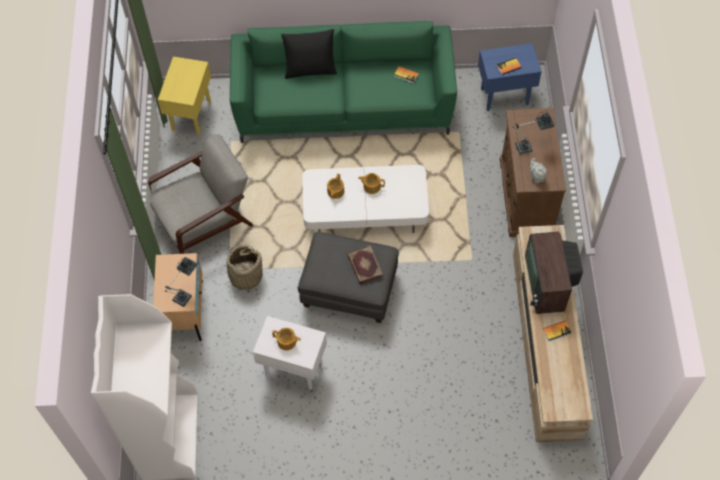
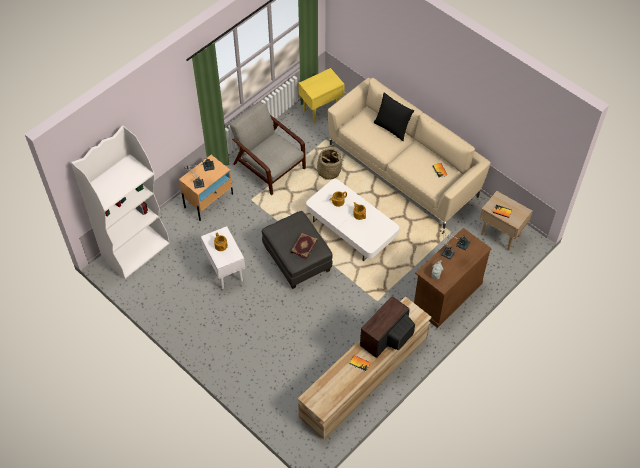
camera: 45 degrees right, 5 degrees down
grey armchair [148,134,254,254] -> grey armchair turned 150 degrees counterclockwise [230,102,306,195]
basket [225,245,263,290] -> basket moved to [317,148,342,180]
green sofa [230,21,457,143] -> beige sofa [328,78,491,229]
blue side table [478,43,542,111] -> beige side table [480,191,532,251]

